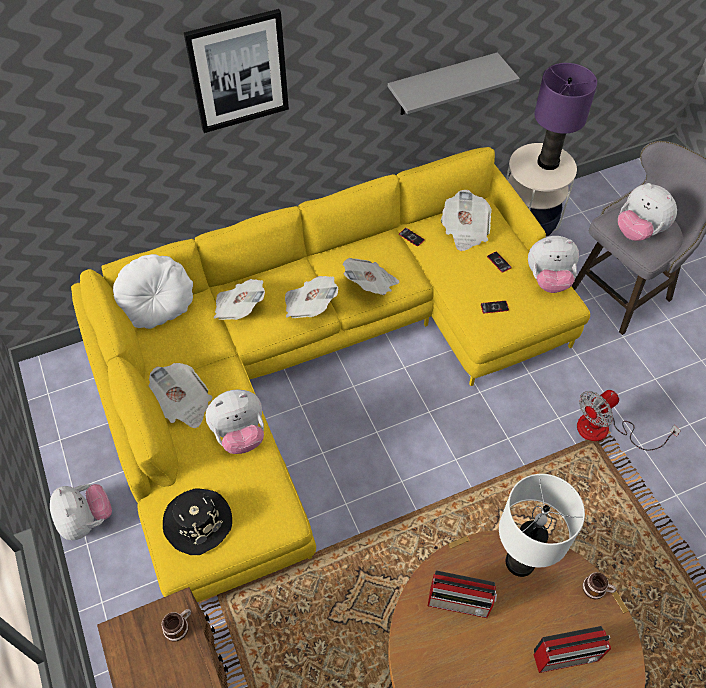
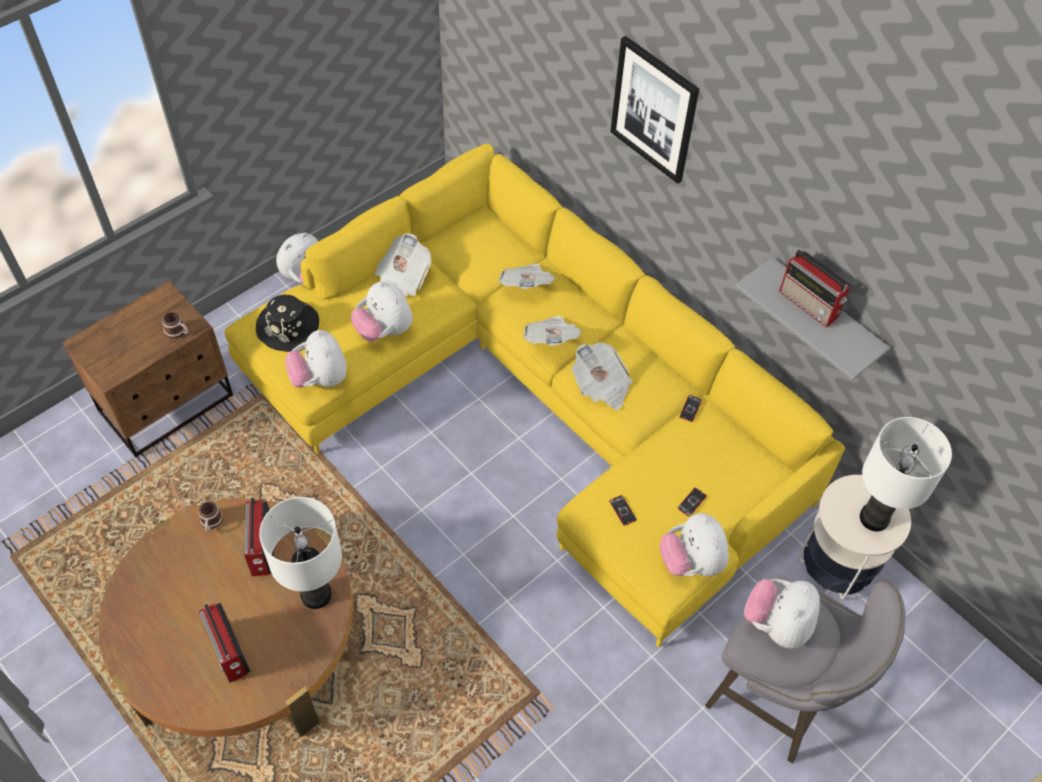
camera: 70 degrees right, 0 degrees up
white pillow [113,254,193,329] -> none
newspaper [441,190,492,251] -> none
purple table lamp [535,63,597,170] -> white table lamp [860,417,952,531]
fan [577,390,681,451] -> none
mug [582,572,616,599] -> mug moved to [198,502,223,532]
none -> plush toy [285,330,347,388]
none -> radio [779,249,851,328]

